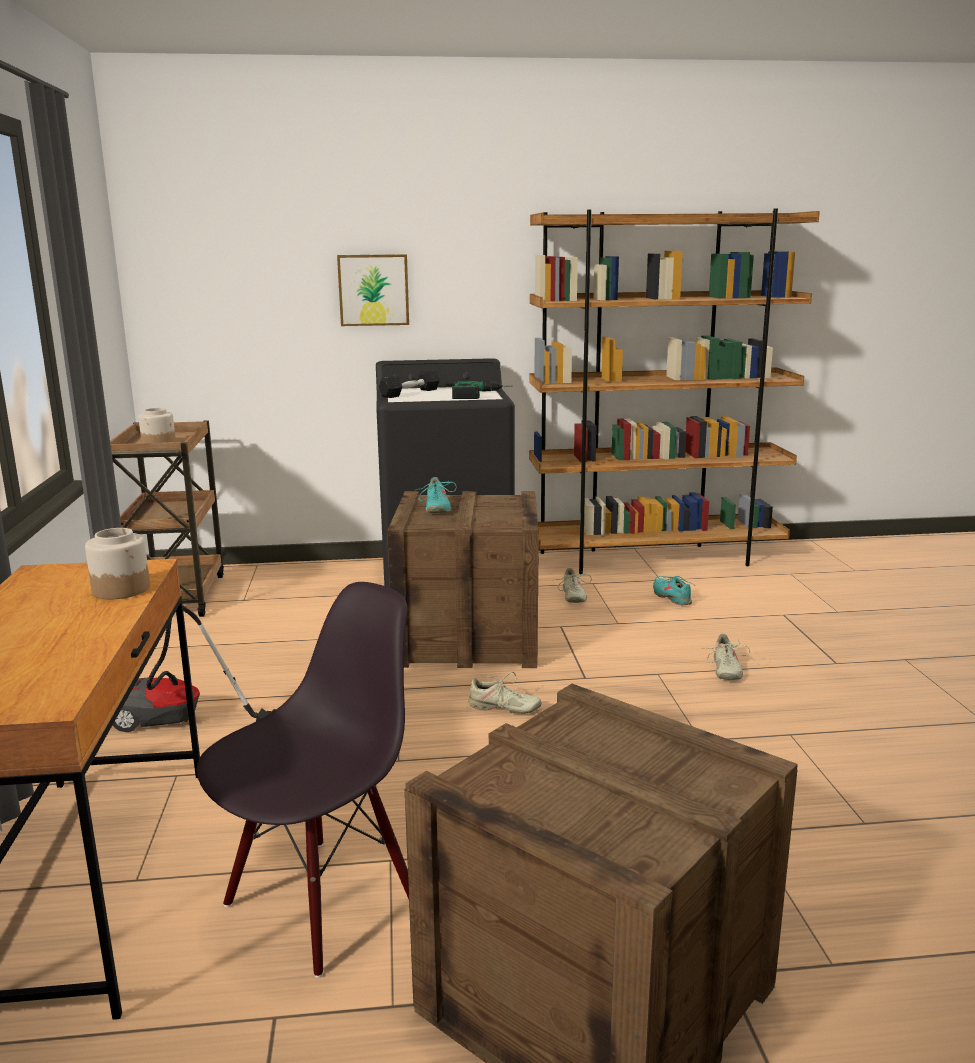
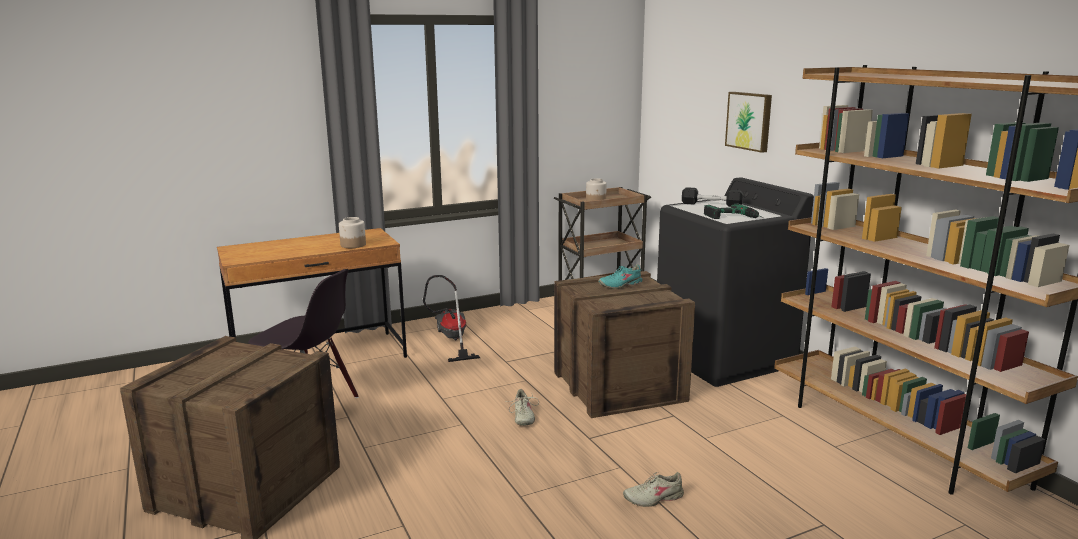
camera: 70 degrees right, 0 degrees up
beige shoe [555,568,592,603] -> none
turquoise shoe [653,576,696,605] -> none

